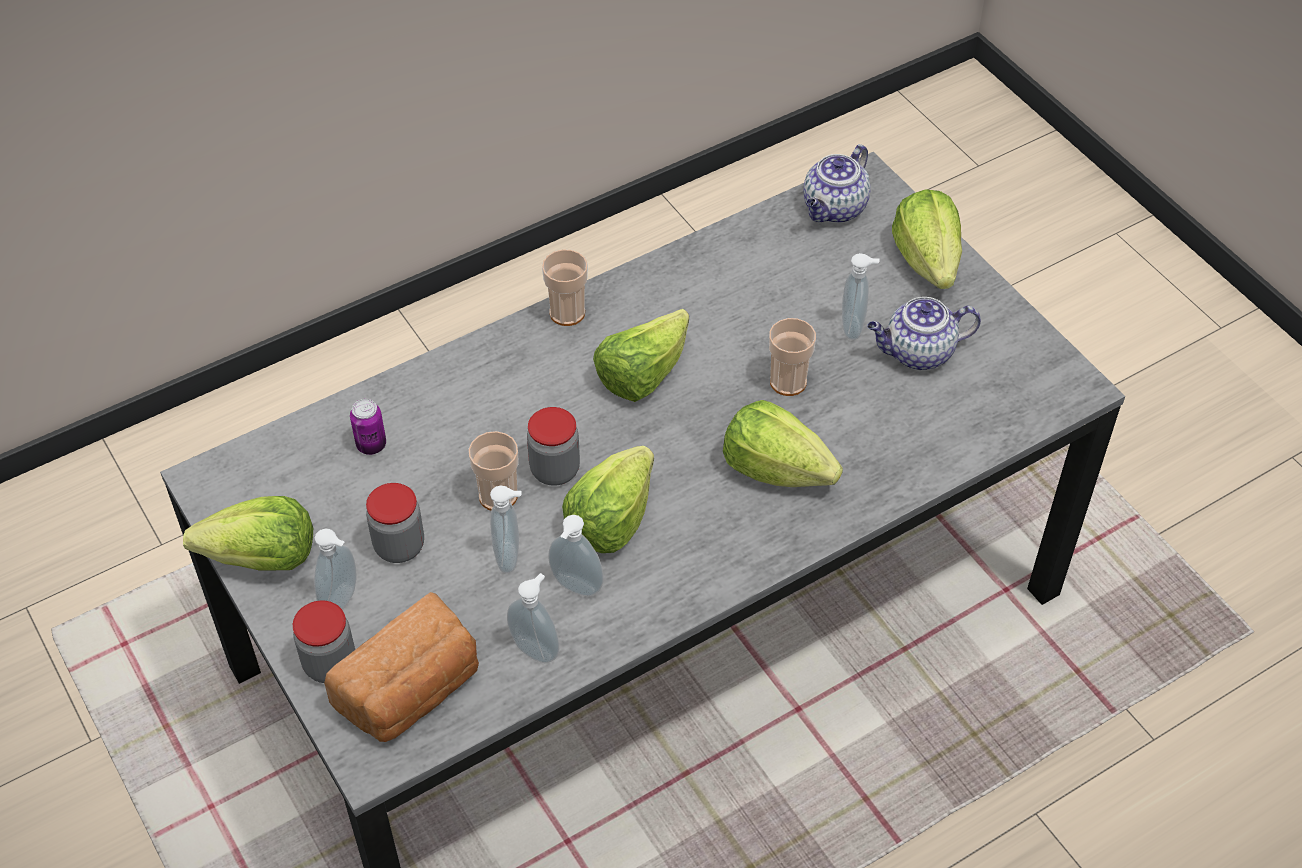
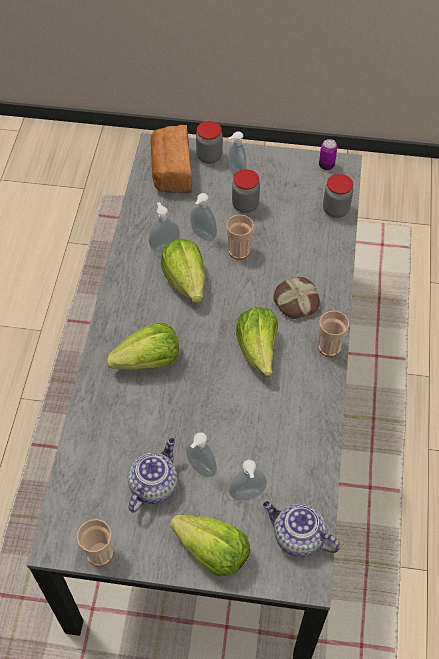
camera: 130 degrees right, 5 degrees up
lettuce [183,496,313,571] -> none
can [350,399,386,455] -> can moved to [319,139,337,170]
soap dispenser [507,573,559,663] -> soap dispenser moved to [229,460,267,501]
jar [527,407,580,486] -> jar moved to [323,174,353,218]
cup [769,318,816,396] -> cup moved to [77,519,113,566]
teapot [803,144,871,223] -> teapot turned 45 degrees counterclockwise [263,501,340,557]
none -> bread [273,277,320,319]

